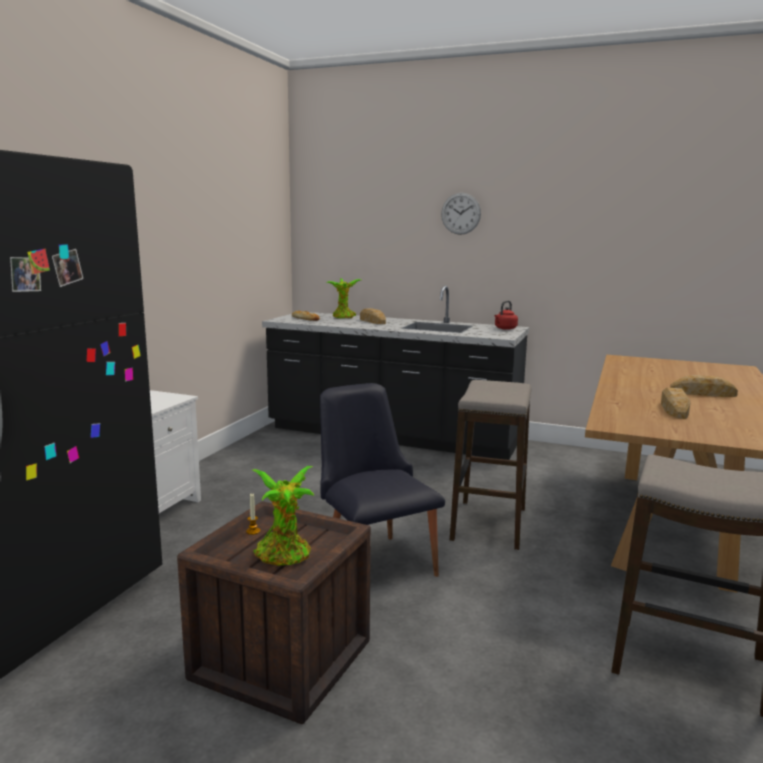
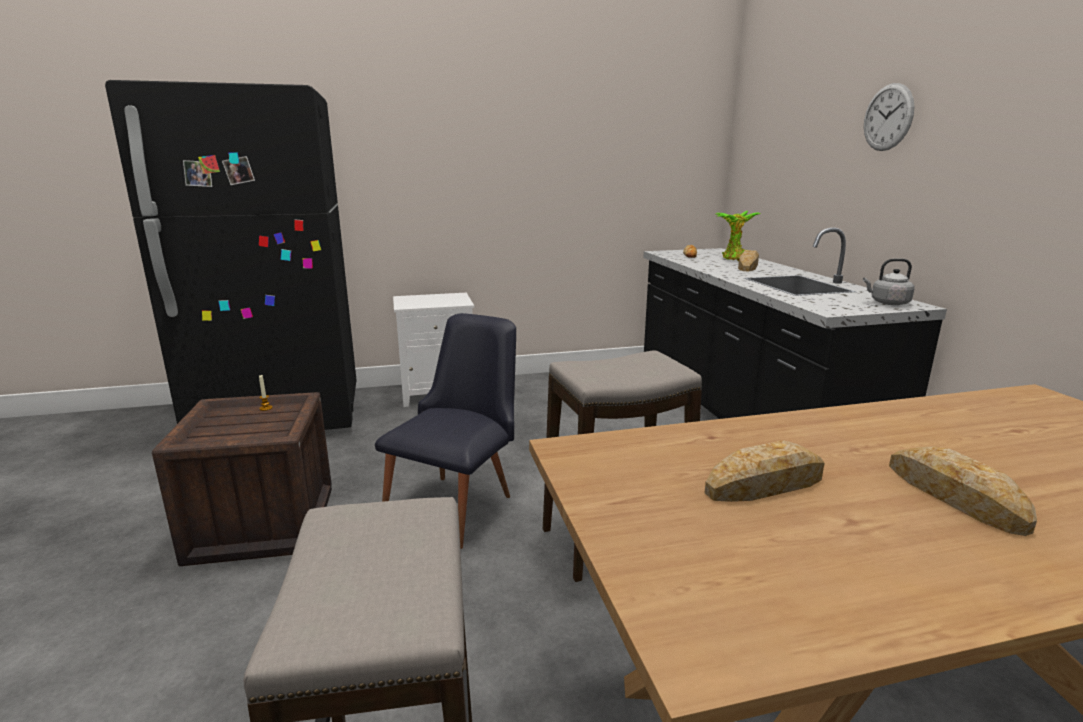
camera: 55 degrees right, 5 degrees up
potted plant [253,466,315,566] -> none
red kettle [494,301,518,330] -> grey kettle [863,258,915,305]

